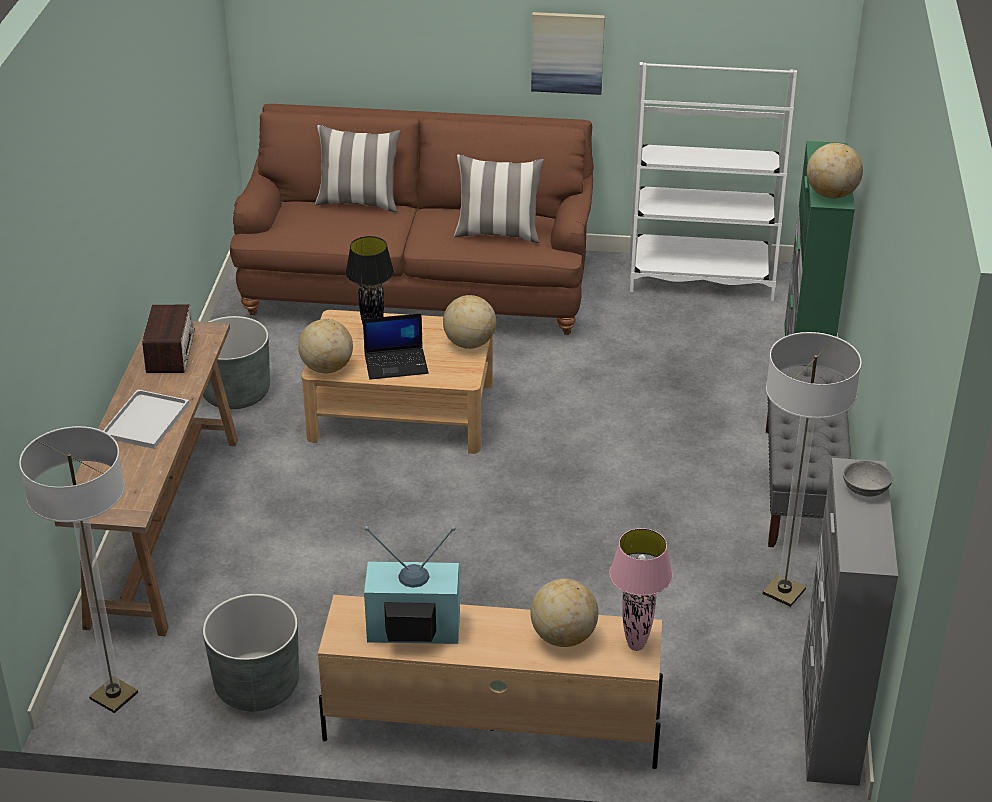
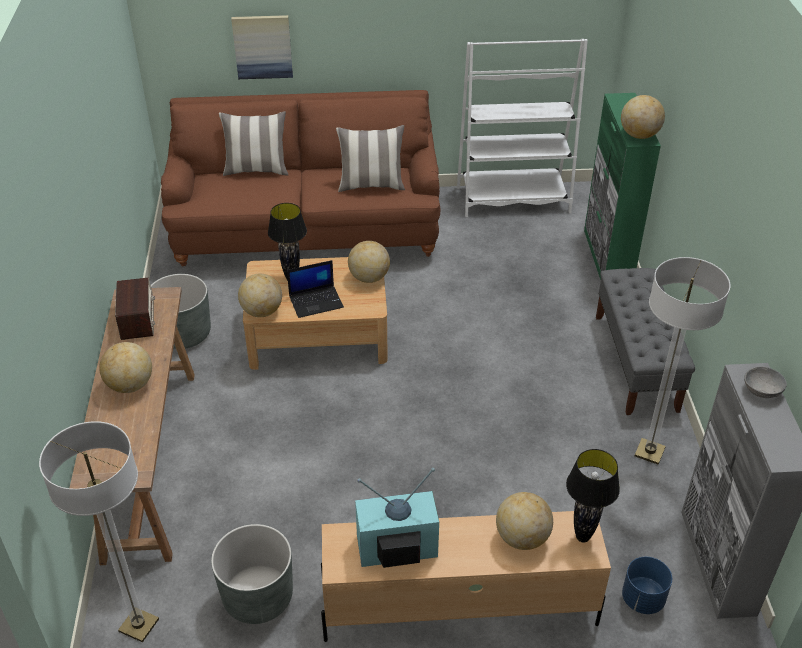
camera: 10 degrees left, 5 degrees up
white tray [103,389,189,449] -> globe [99,342,152,393]
picture [531,12,605,95] -> picture moved to [231,15,293,79]
pink table lamp [610,528,673,651] -> black table lamp [566,449,620,542]
none -> blue planter [622,557,672,614]

